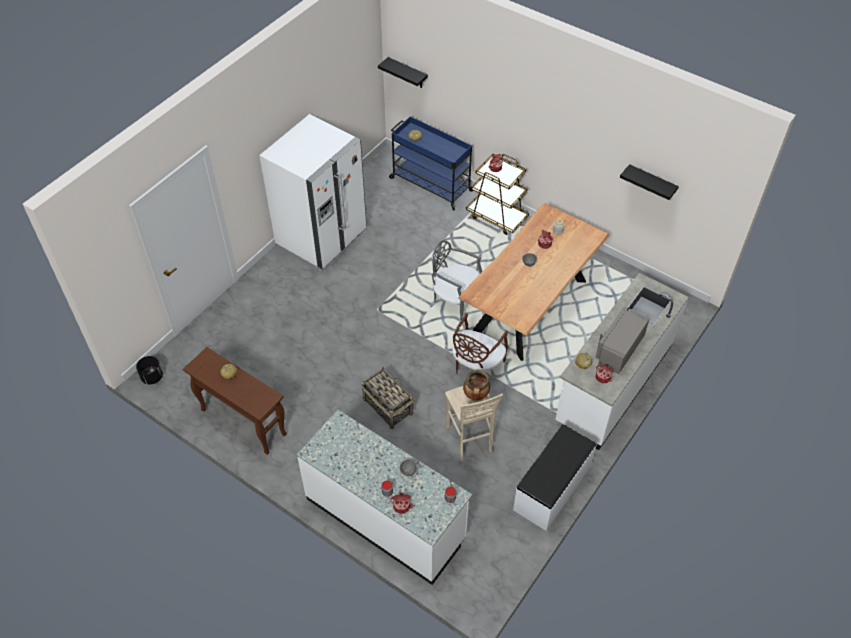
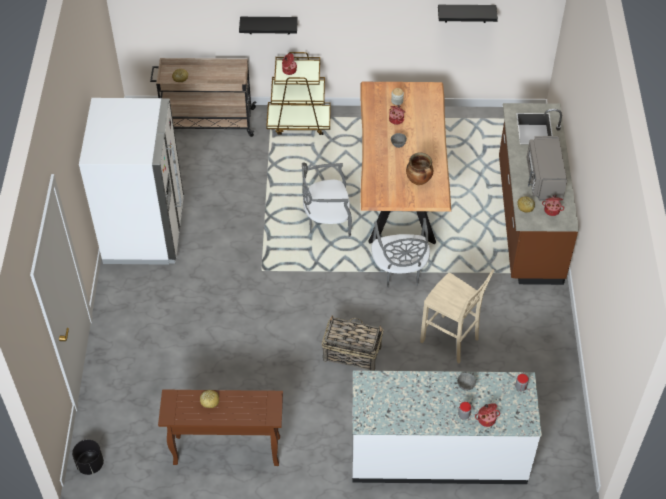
camera: 35 degrees left, 0 degrees up
black shelf [378,57,428,88] -> black shelf moved to [239,17,298,34]
blue cart [389,116,474,210] -> beige cart [150,58,257,137]
brown chair [452,313,508,374] -> grey chair [371,218,430,288]
cooking pot [463,370,490,401] -> cooking pot moved to [406,153,433,185]
white bench [513,424,597,531] -> none
white counter [556,273,689,450] -> brown counter [499,103,579,285]

